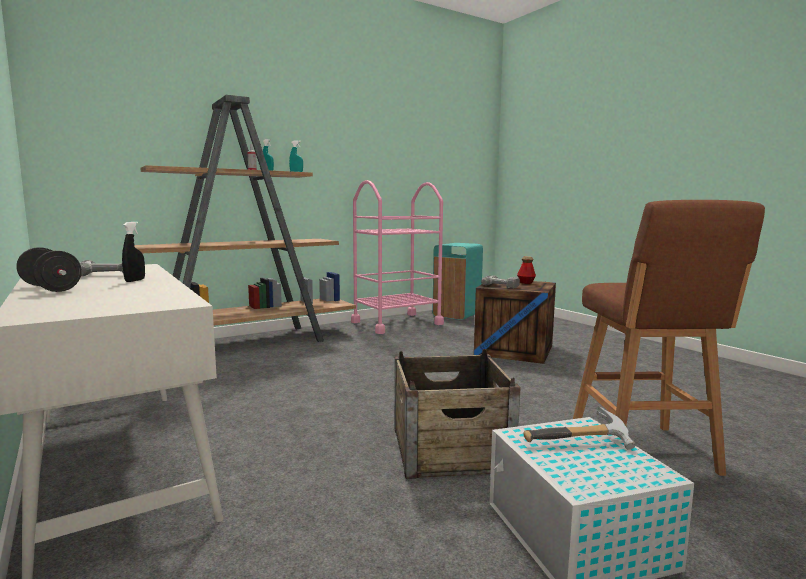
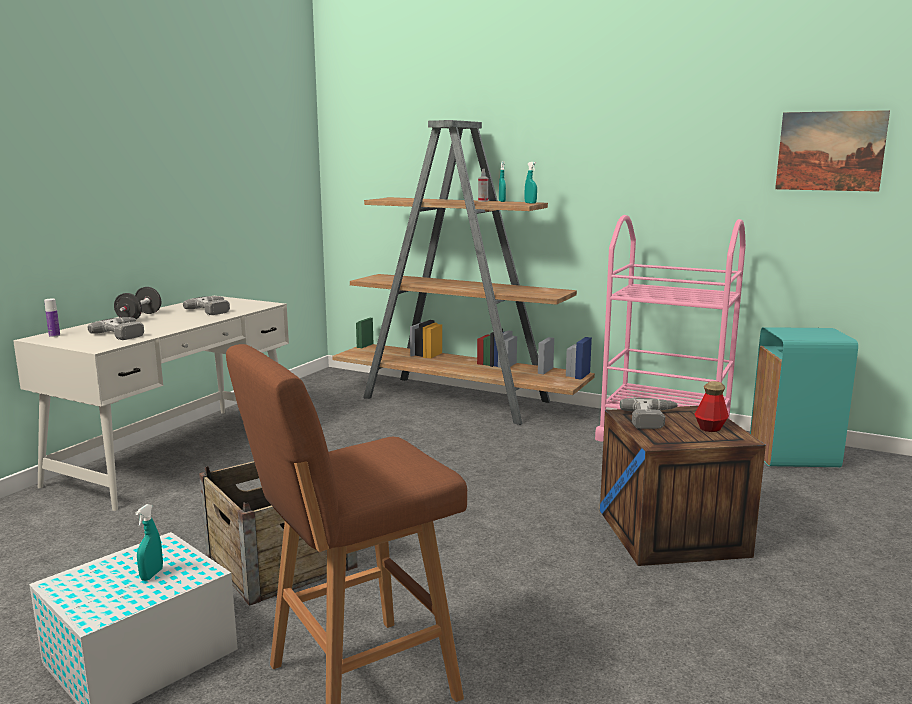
camera: 60 degrees right, 5 degrees up
black spray bottle [122,222,145,282] -> none
hammer [523,406,636,450] -> turquoise spray bottle [135,504,163,581]
none -> bottle [44,299,60,337]
none -> power drill [88,317,144,340]
none -> picture [775,110,890,192]

